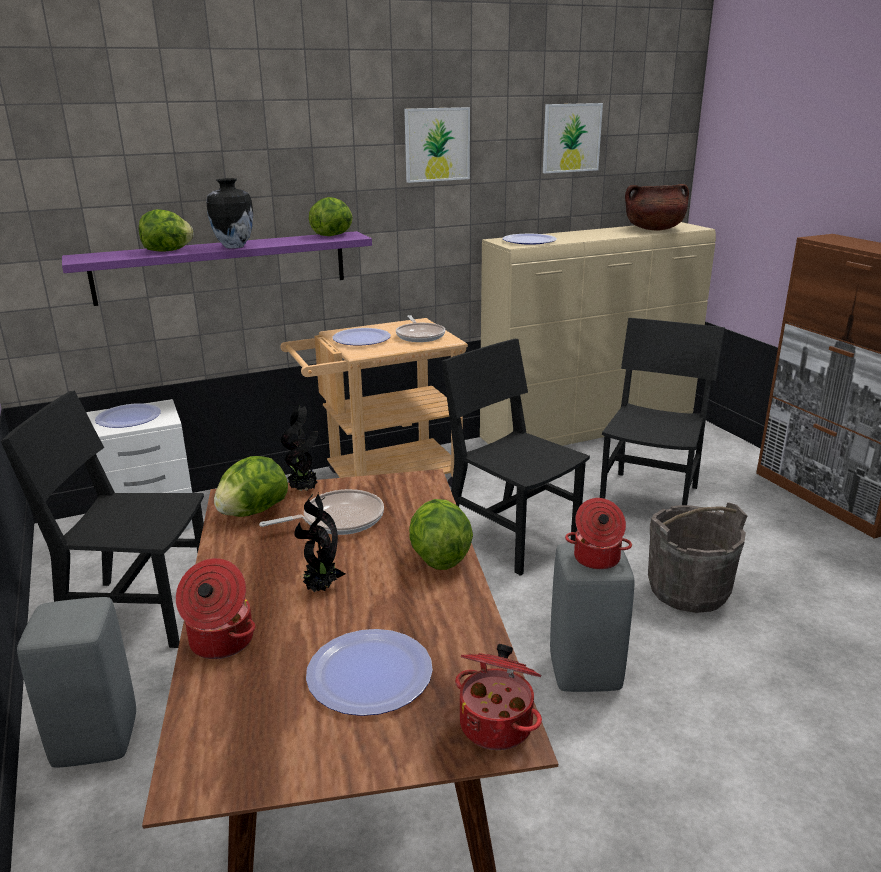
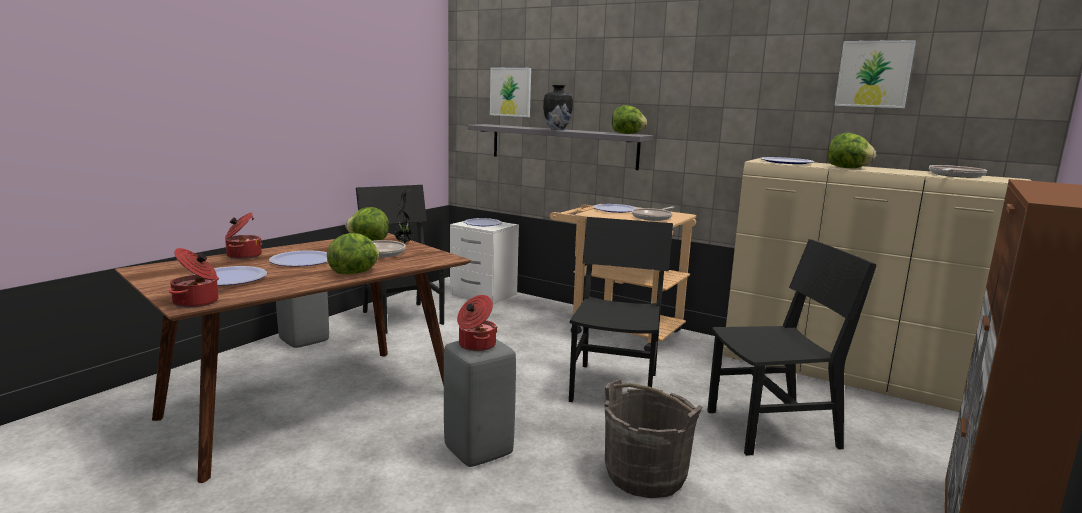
camera: 55 degrees right, 10 degrees down
purple shelf [62,231,372,306] -> grey shelf [468,124,654,170]
lettuce [139,209,194,252] -> lettuce moved to [828,133,876,168]
potted plant [294,493,345,592] -> plate [269,250,328,267]
picture [404,107,470,183] -> picture moved to [490,68,531,117]
brown cooking pot [625,184,689,230] -> frying pan [929,165,987,178]

